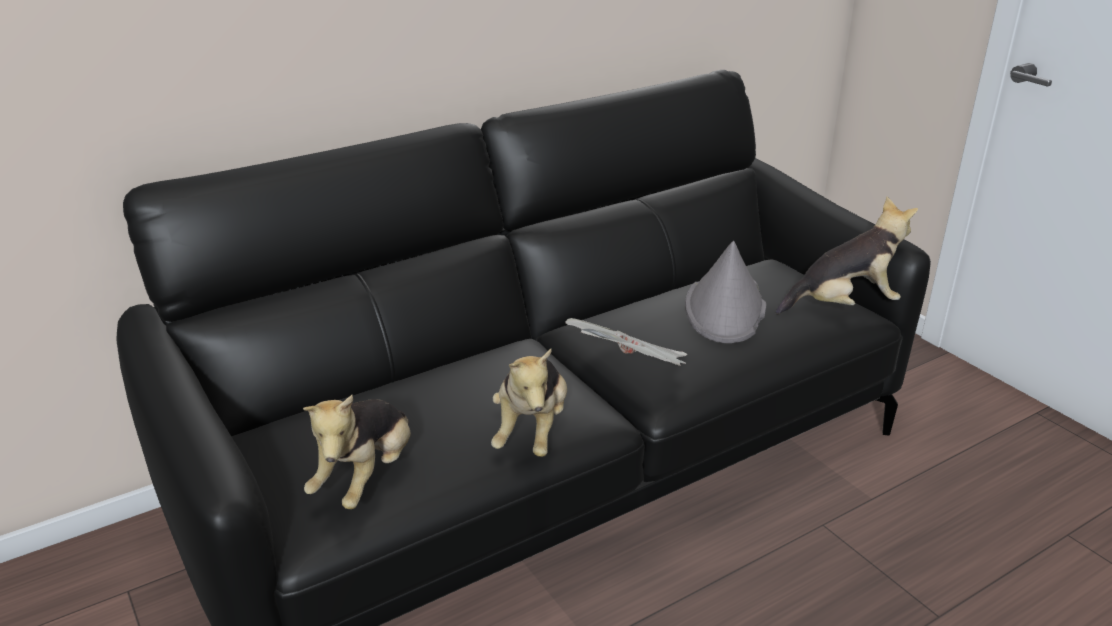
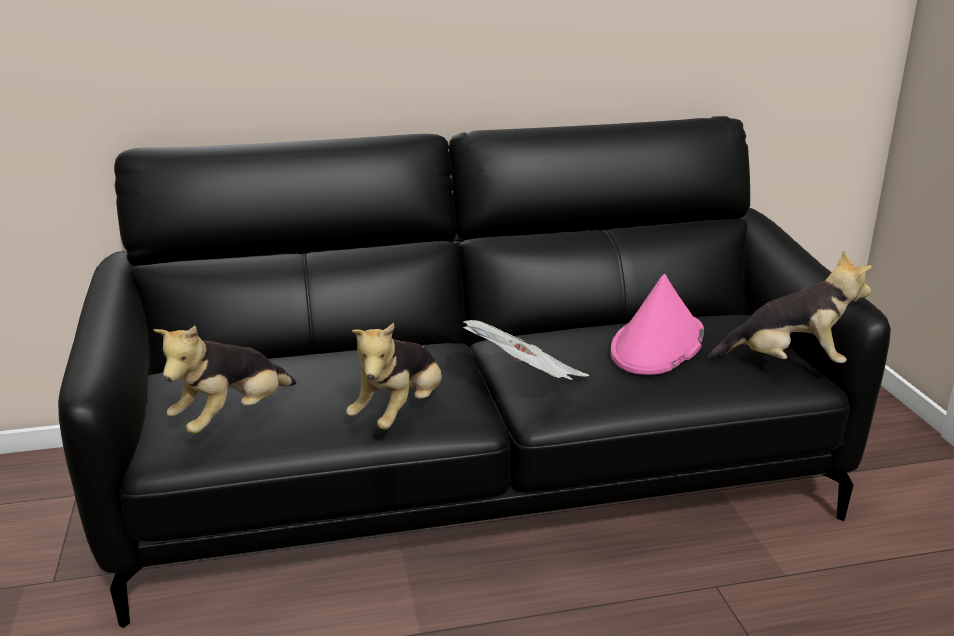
camera: 20 degrees right, 5 degrees down
grey hat [685,241,766,343] -> pink hat [611,274,704,375]

